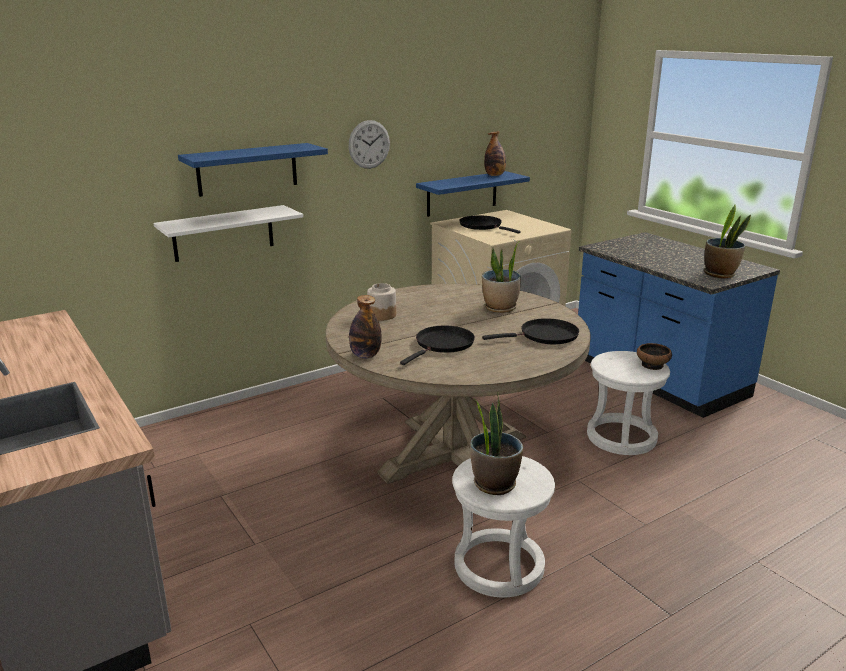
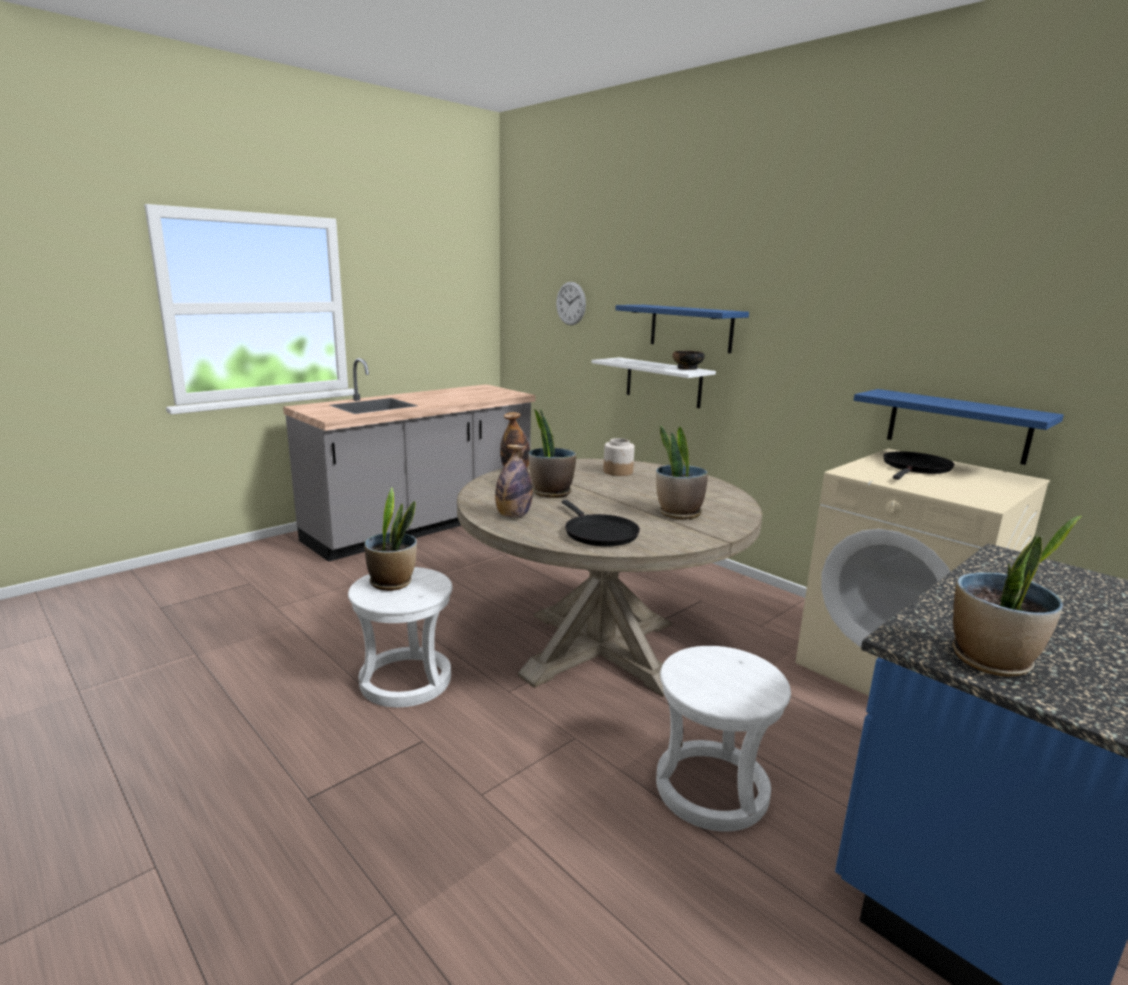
camera: 80 degrees right, 5 degrees down
wall clock [348,120,390,169] -> wall clock moved to [556,282,586,325]
black frying pan [400,326,475,365] -> potted plant [528,408,576,498]
bottle [484,131,506,176] -> bottle moved to [495,445,533,518]
bowl [637,343,672,370] -> bowl moved to [672,351,705,370]

